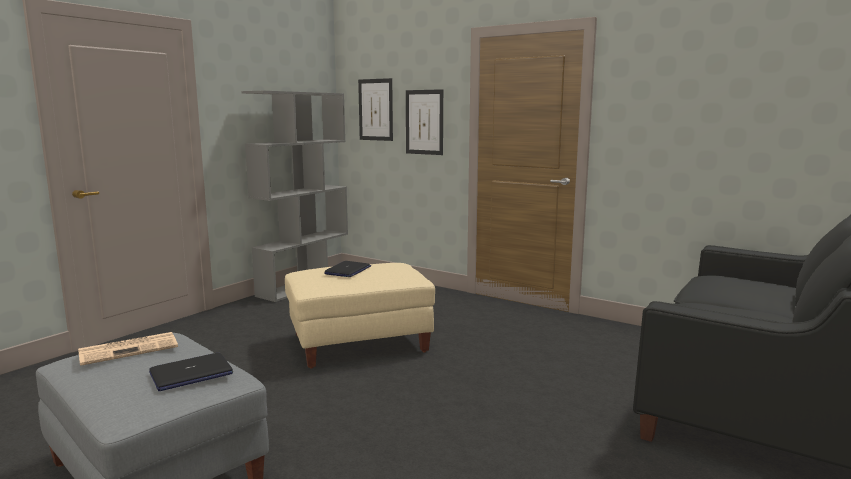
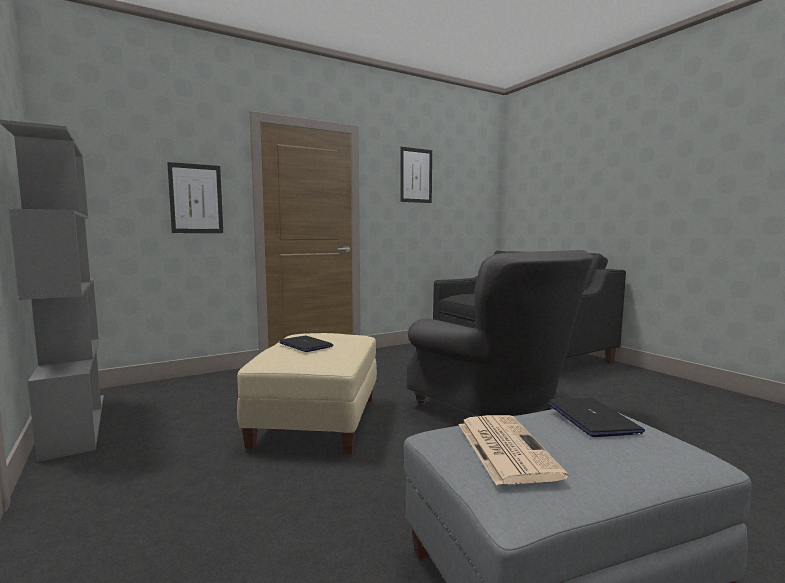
camera: 65 degrees left, 5 degrees down
picture [358,78,393,141] -> picture moved to [400,147,432,203]
none -> grey armchair [407,250,594,416]

